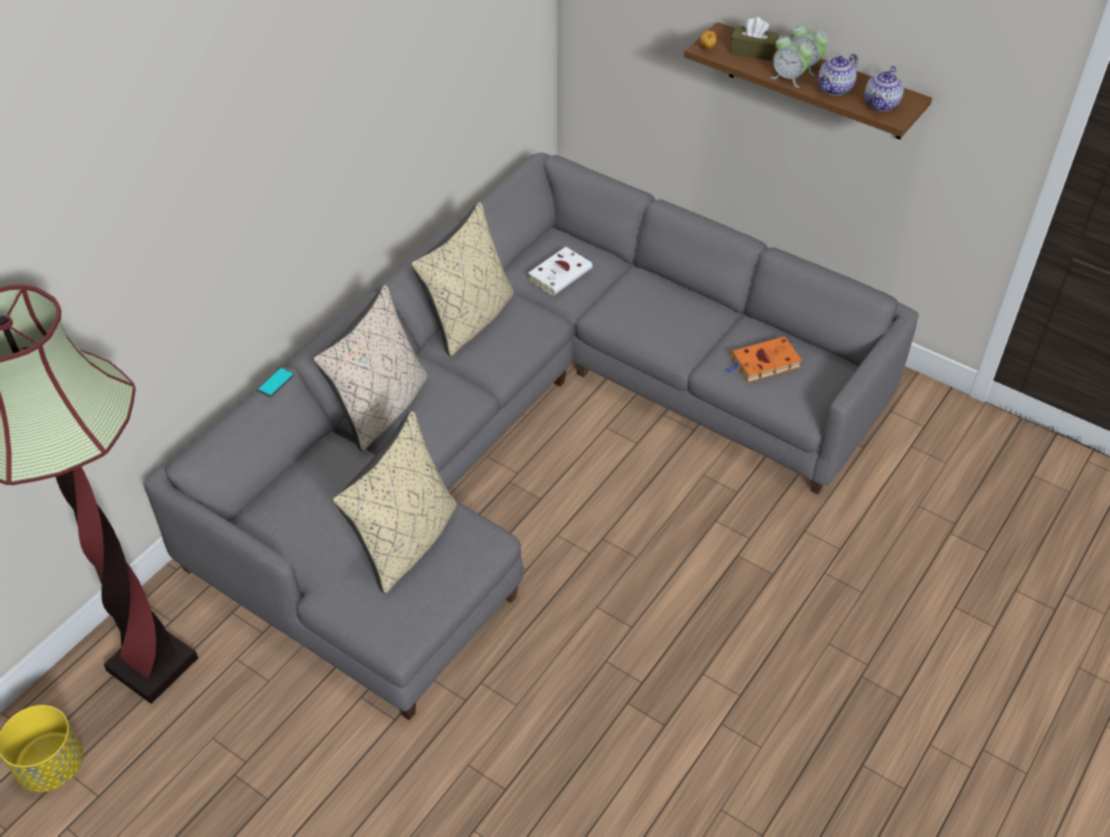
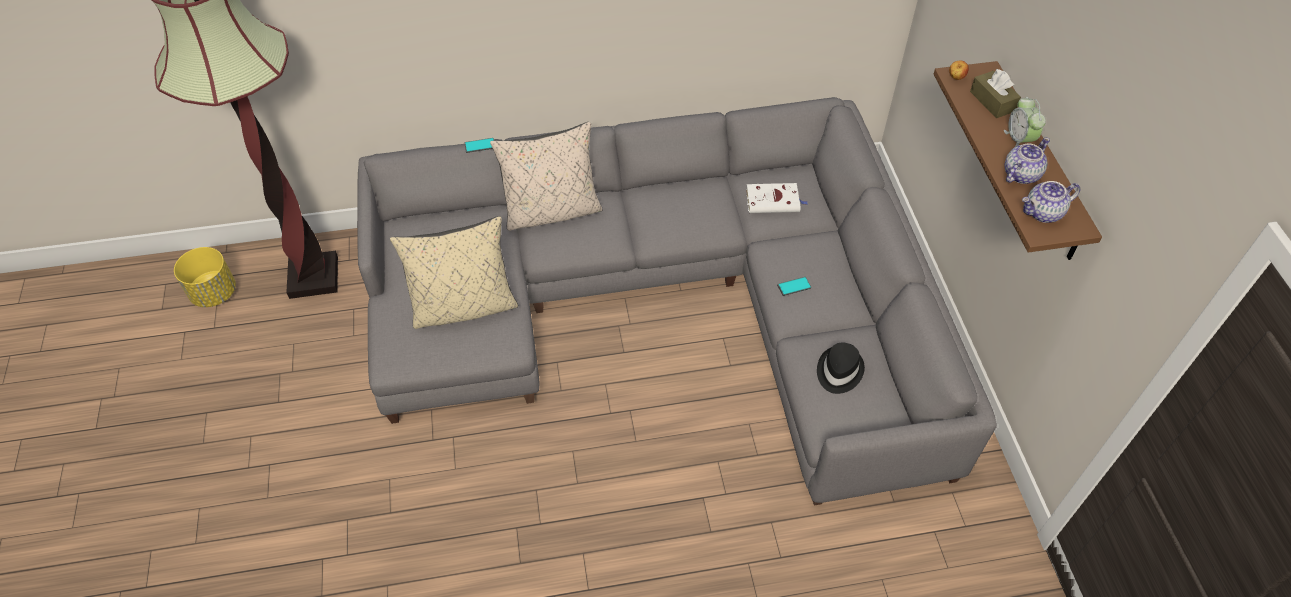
camera: 45 degrees right, 5 degrees up
beige pillow [411,202,514,356] -> none
orange book [726,336,802,383] -> black hat [817,343,865,394]
alarm clock [770,33,813,88] -> none
teapot [818,54,858,96] -> teapot turned 135 degrees clockwise [1004,137,1050,184]
none -> phone [777,277,811,296]

